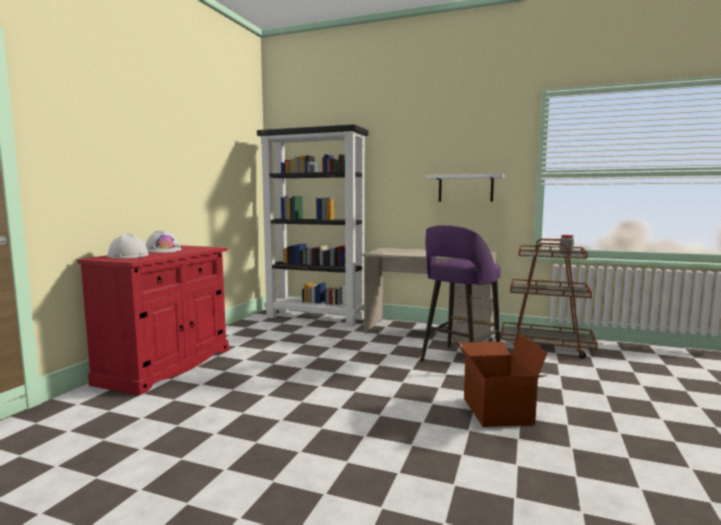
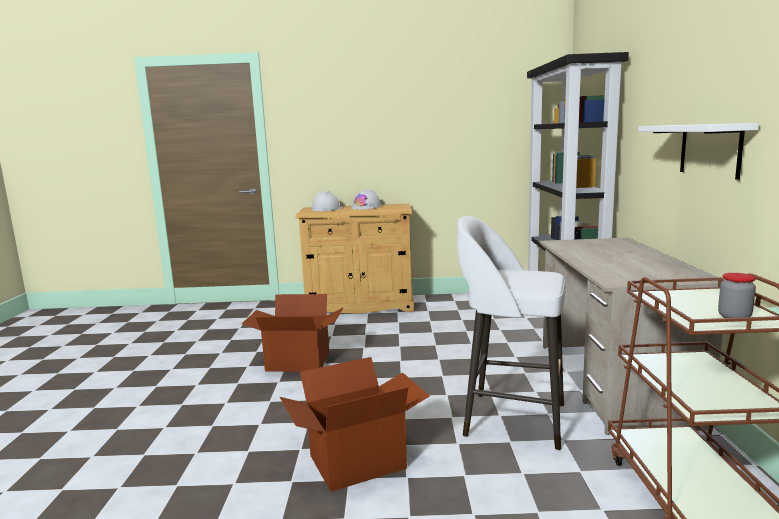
camera: 70 degrees right, 5 degrees up
red cabinet [77,245,229,395] -> beige cabinet [295,204,414,314]
purple stool [420,225,501,362] -> white stool [457,216,565,450]
none -> cardboard box [242,294,344,372]

